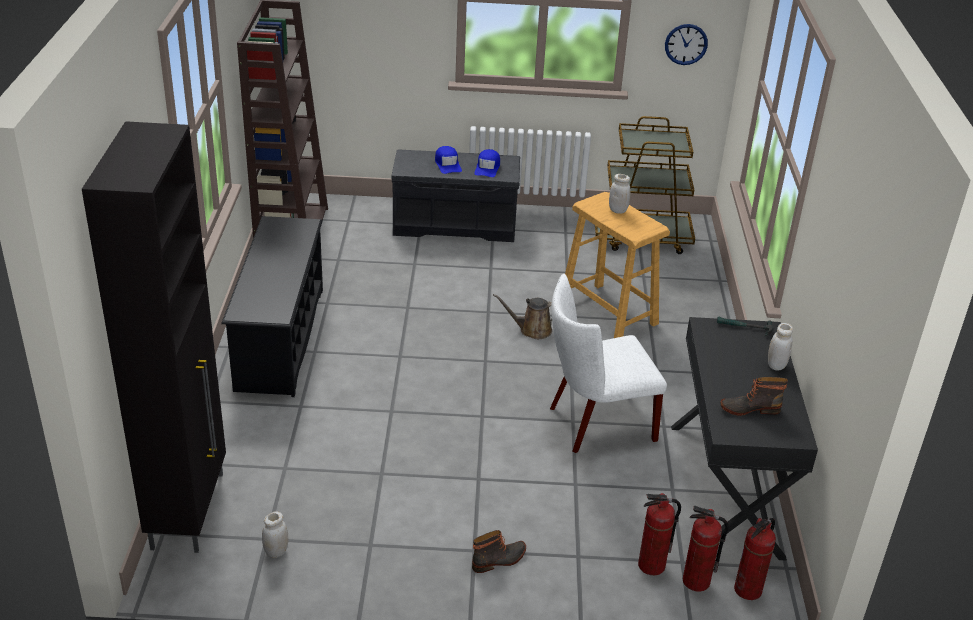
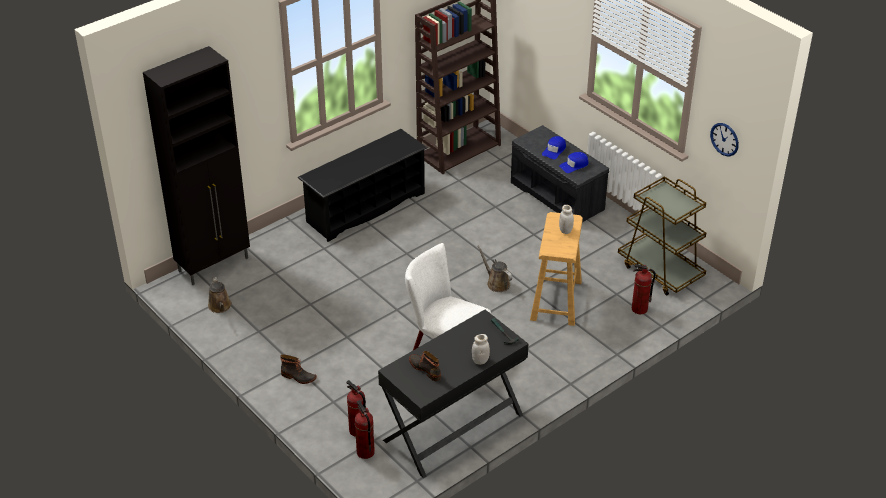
camera: 50 degrees right, 5 degrees up
white jar [262,511,288,558] -> brown watering can [208,277,232,313]
fire extinguisher [734,518,776,600] -> fire extinguisher moved to [632,264,656,314]

